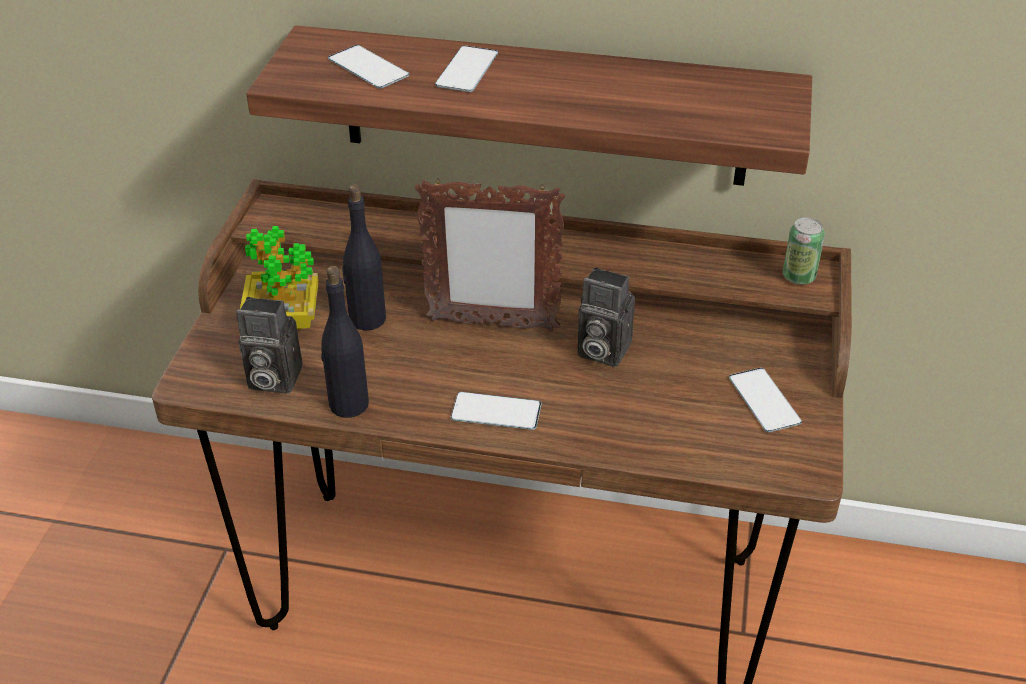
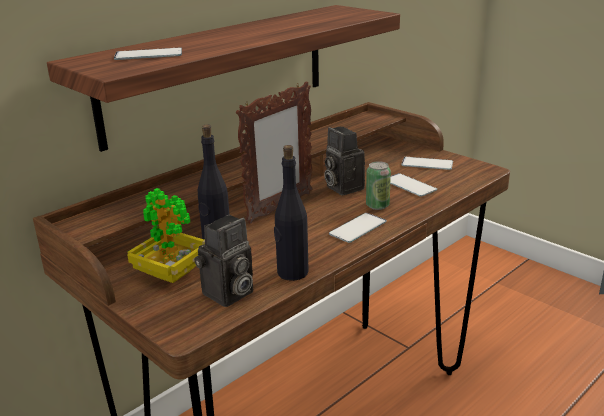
camera: 55 degrees left, 15 degrees down
phone [435,46,498,92] -> phone moved to [390,173,437,197]
camera [577,267,635,367] -> camera turned 90 degrees clockwise [324,127,365,195]
can [783,217,825,285] -> can moved to [366,161,391,210]

